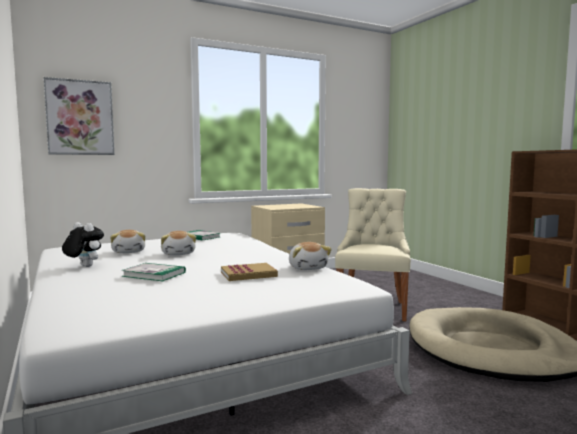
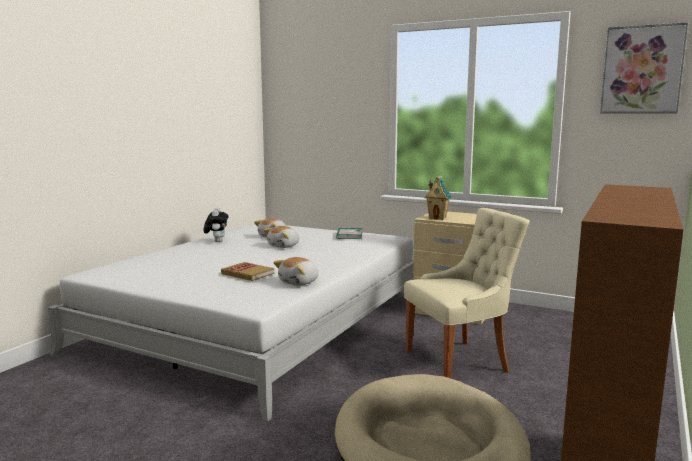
camera: 55 degrees right, 5 degrees up
picture [44,77,115,155] -> picture moved to [600,22,688,114]
book [121,263,186,281] -> none
none -> toy house [425,175,452,220]

